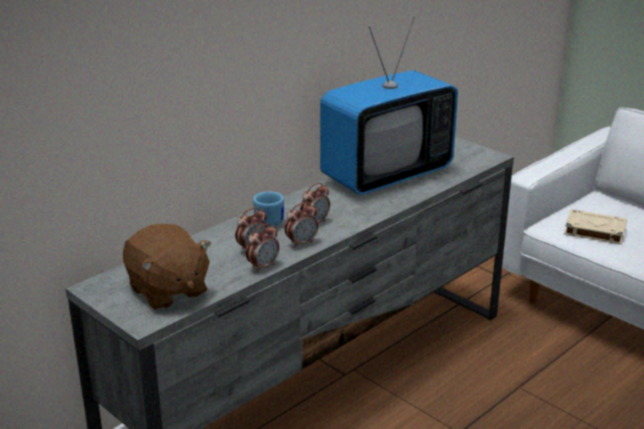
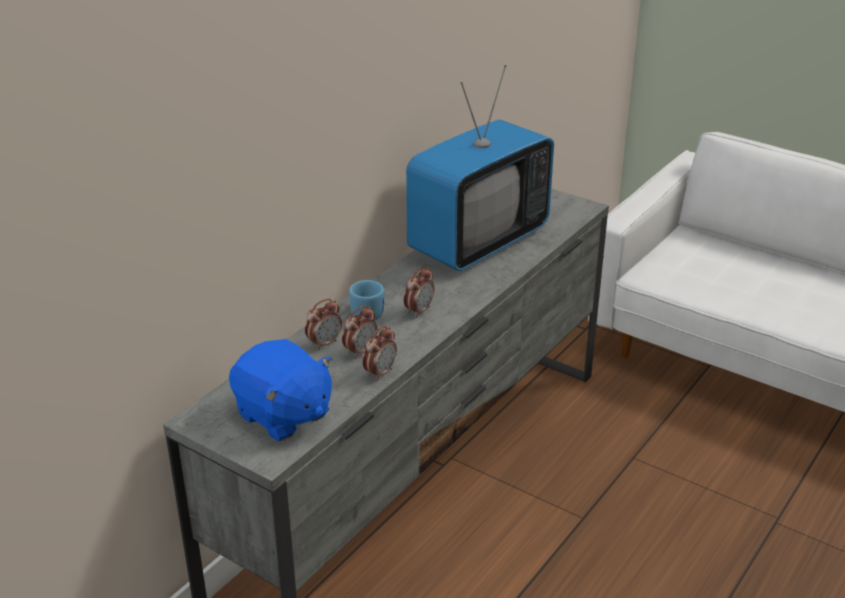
camera: 10 degrees left, 5 degrees up
brown plush toy [123,224,211,310] -> blue plush toy [229,339,333,441]
alarm clock [285,202,318,248] -> alarm clock moved to [305,299,342,350]
beige book [564,209,627,244] -> none

